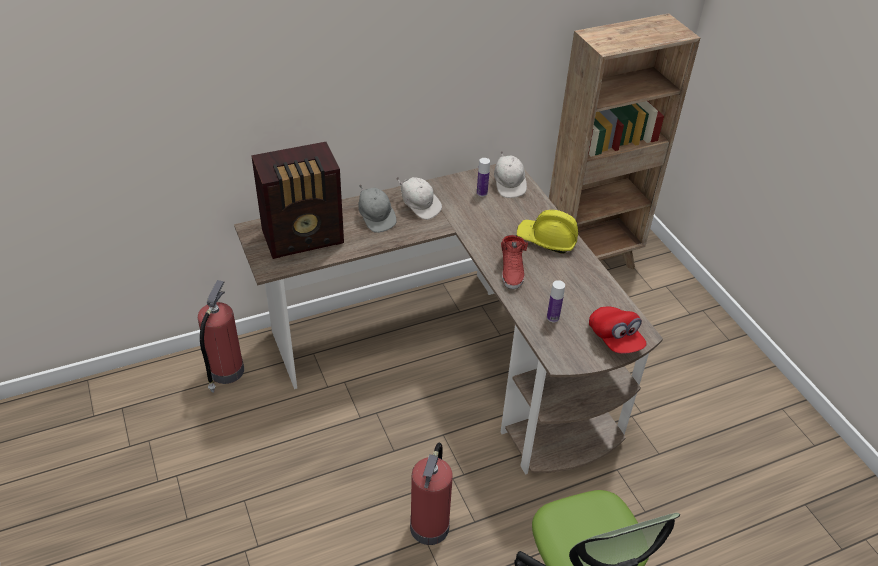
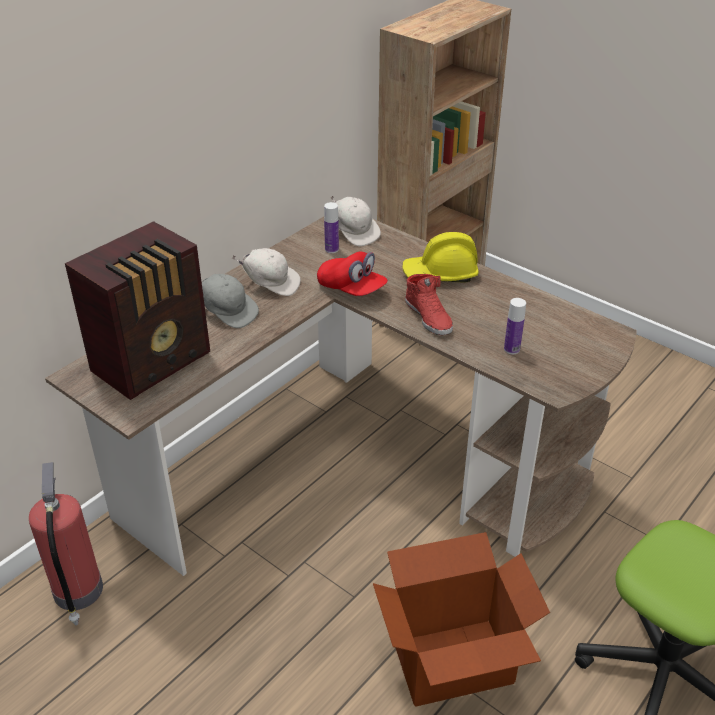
camera: 25 degrees left, 5 degrees down
fire extinguisher [410,443,453,545] -> cardboard box [373,532,550,707]
red cap [589,307,647,354] -> red cap moved to [317,252,388,296]

